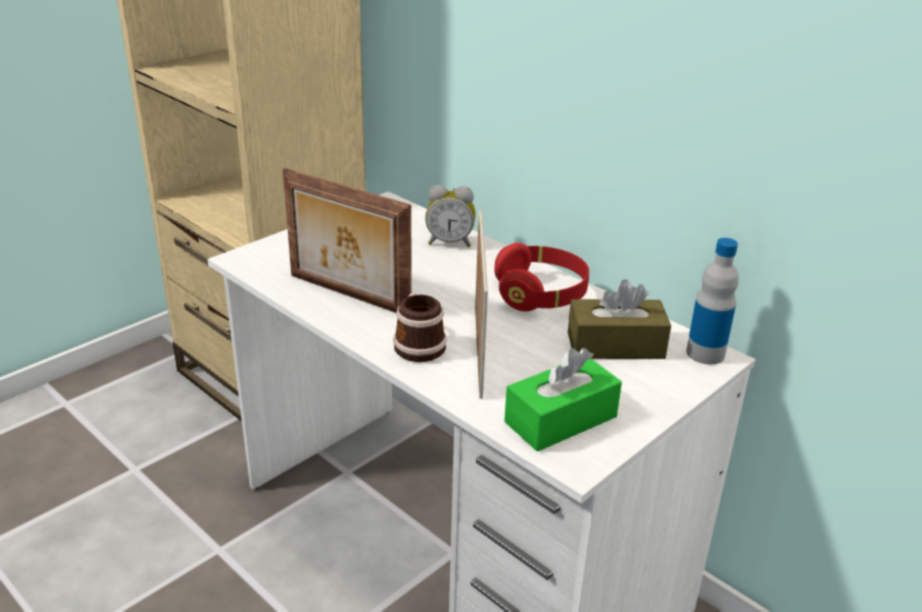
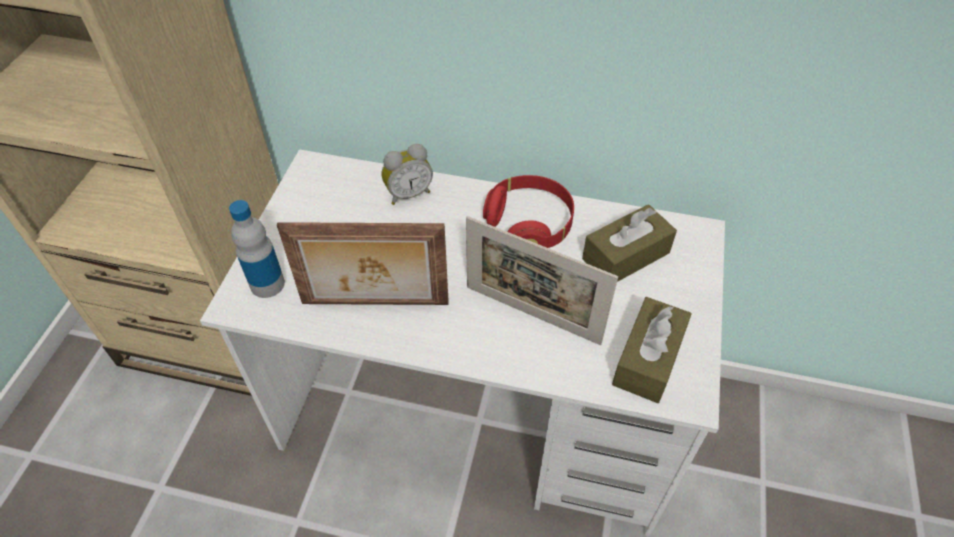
camera: 30 degrees left, 20 degrees up
mug [393,293,447,362] -> none
picture frame [475,211,488,399] -> picture frame turned 150 degrees clockwise [466,216,618,345]
green tissue box [504,348,622,452] -> brown tissue box [612,297,692,403]
bottle [686,238,739,365] -> bottle moved to [229,200,285,298]

